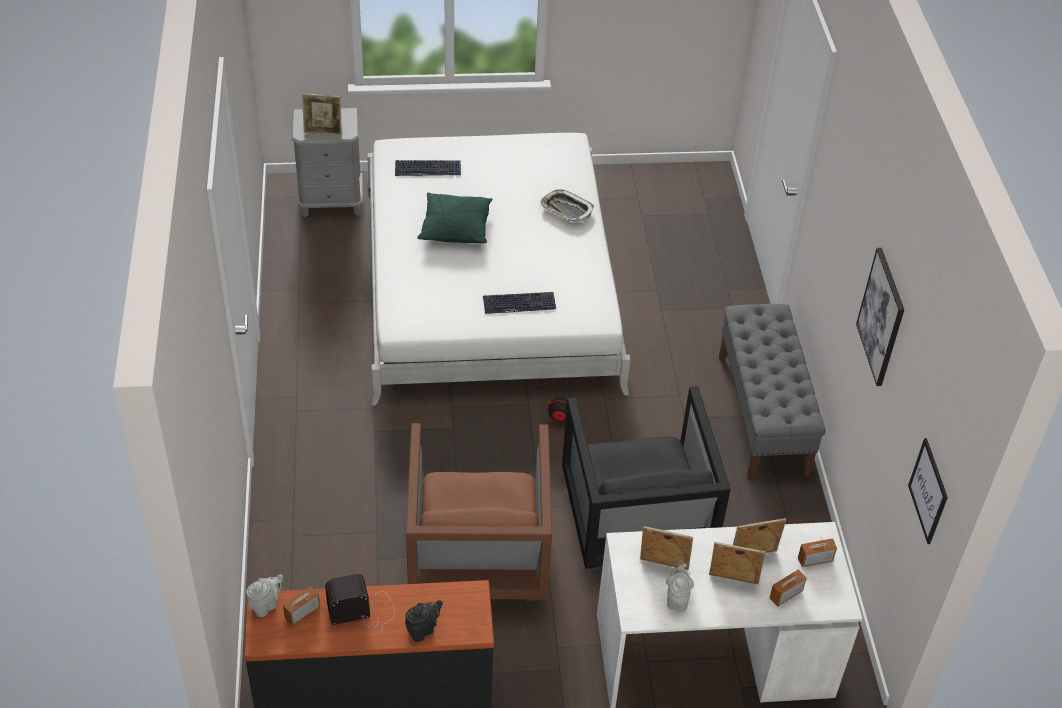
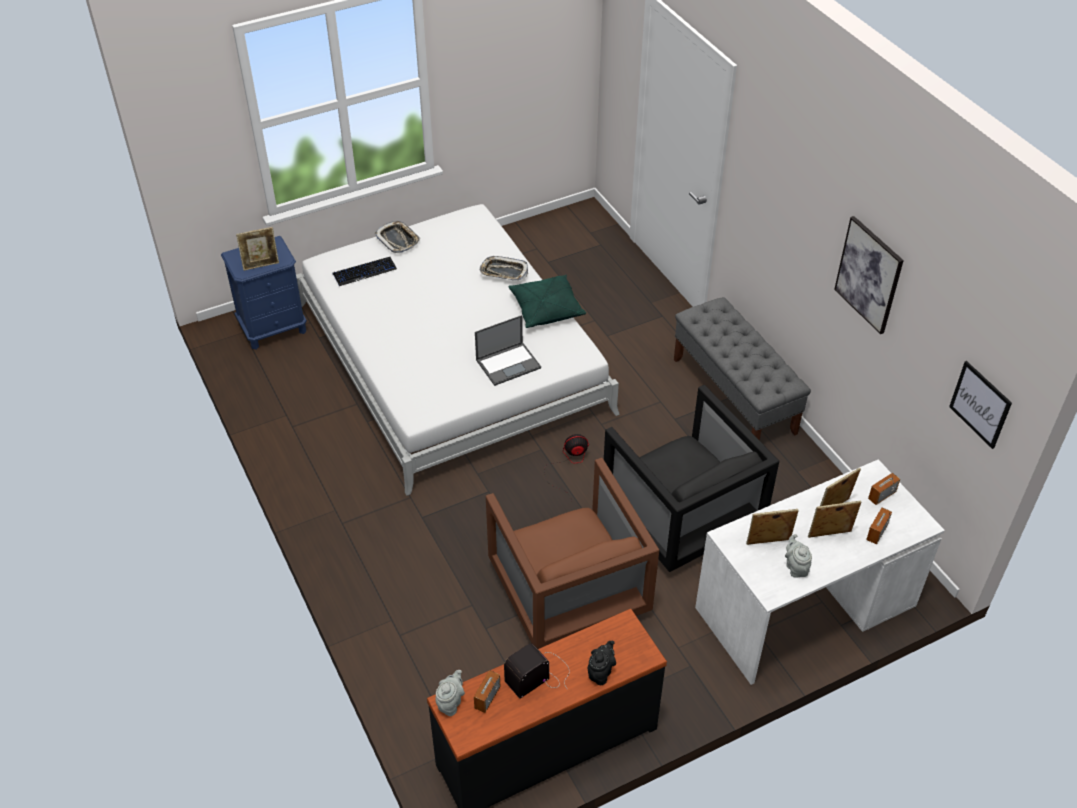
camera: 20 degrees left, 0 degrees up
grey nightstand [291,108,363,217] -> blue nightstand [221,236,307,350]
green pillow [417,192,492,243] -> green pillow moved to [508,275,586,328]
keyboard [483,292,556,314] -> laptop [475,315,541,386]
none -> tray [374,221,420,253]

